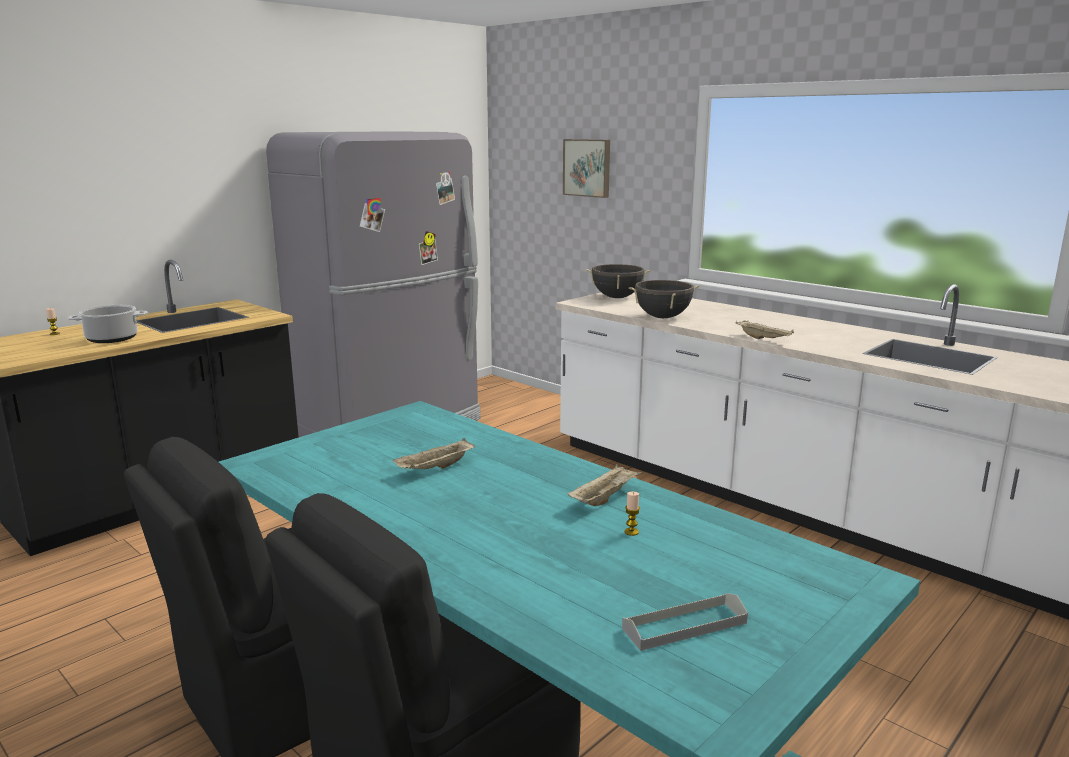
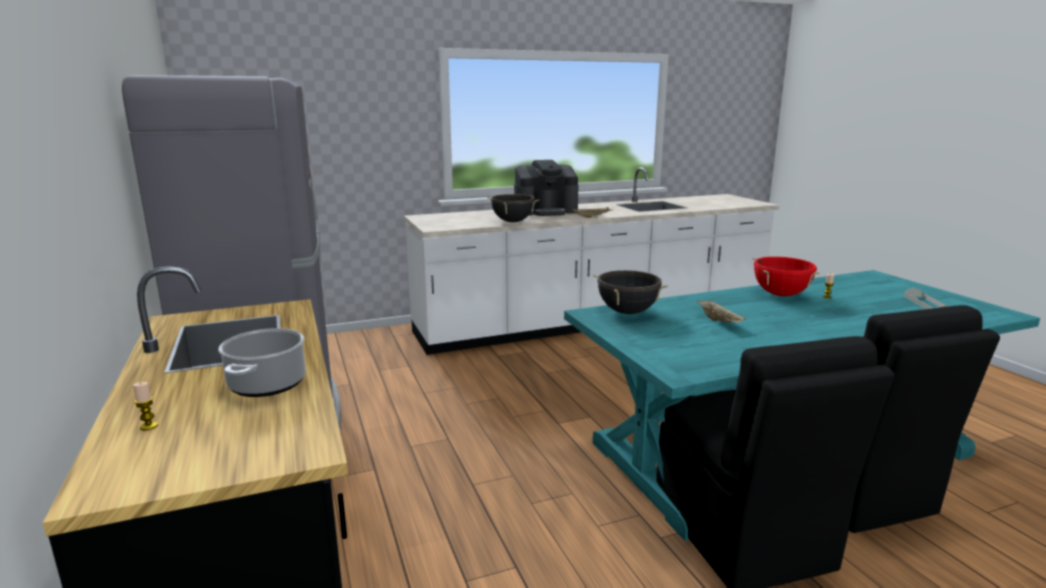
camera: 65 degrees left, 0 degrees up
picture [563,139,610,198] -> none
beige tray [567,464,643,506] -> red cooking pot [752,257,820,296]
black cooking pot [585,264,651,298] -> black cooking pot moved to [593,270,668,314]
none -> coffee machine [514,160,579,216]

